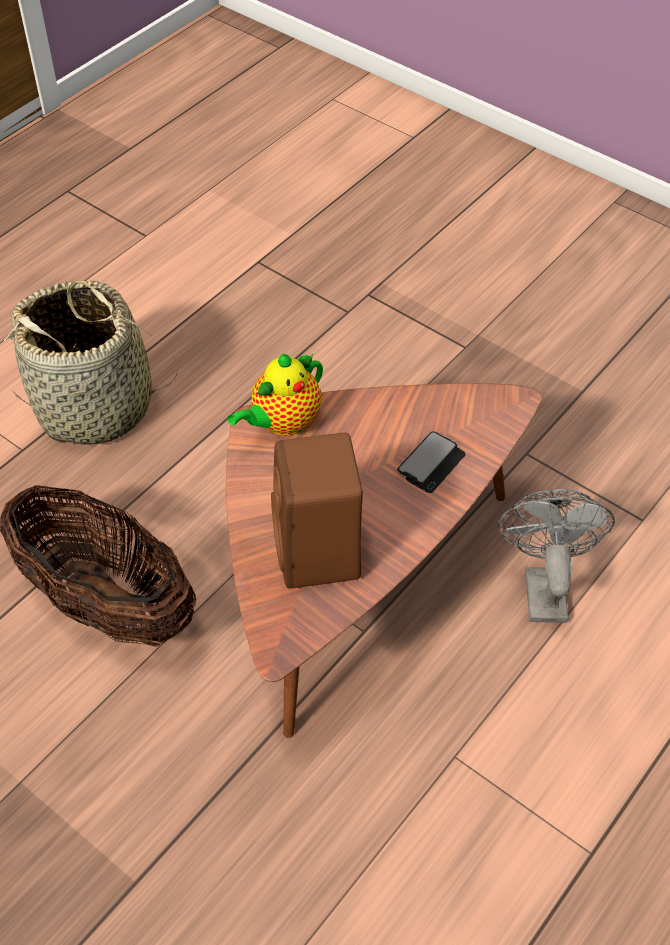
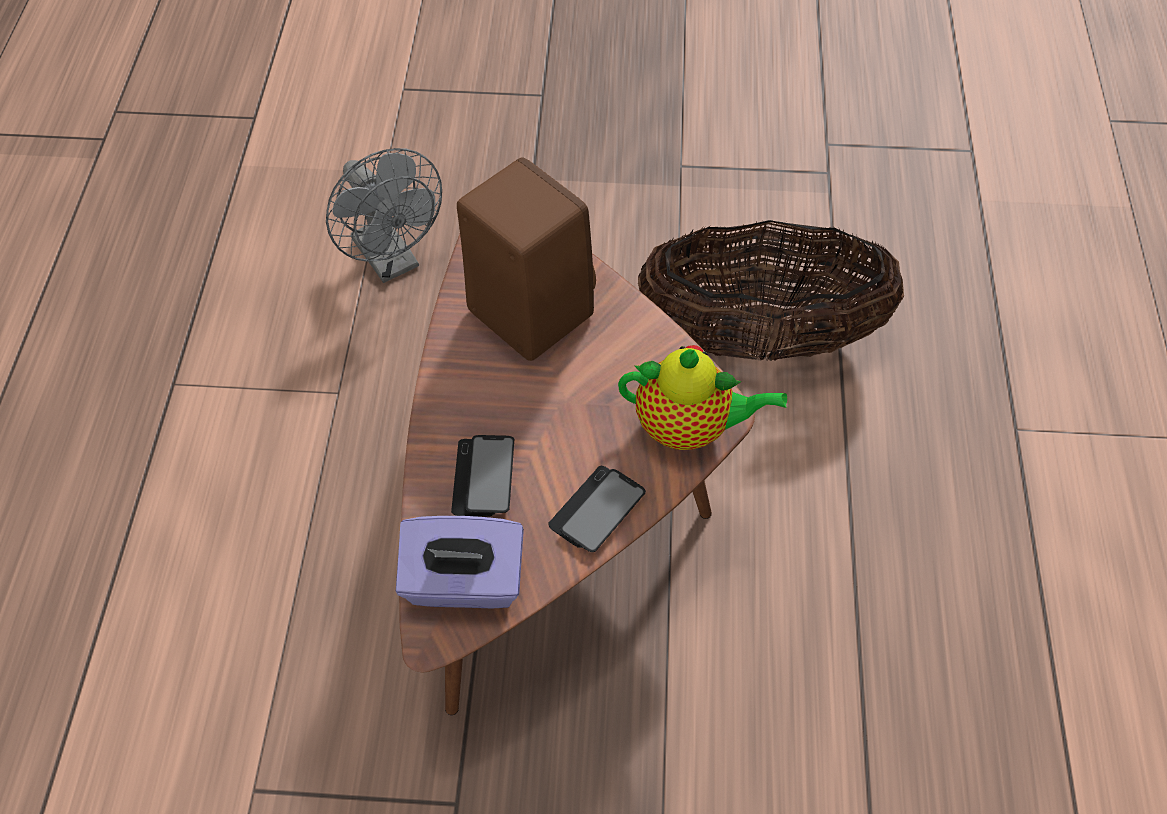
camera: 145 degrees right, 5 degrees up
basket [3,280,178,445] -> none
teapot [227,354,323,436] -> teapot turned 90 degrees clockwise [618,345,787,450]
grey fan [498,489,615,623] -> grey fan moved to [326,148,442,283]
none -> purple tissue box [396,516,524,608]
none -> phone [548,466,646,552]

